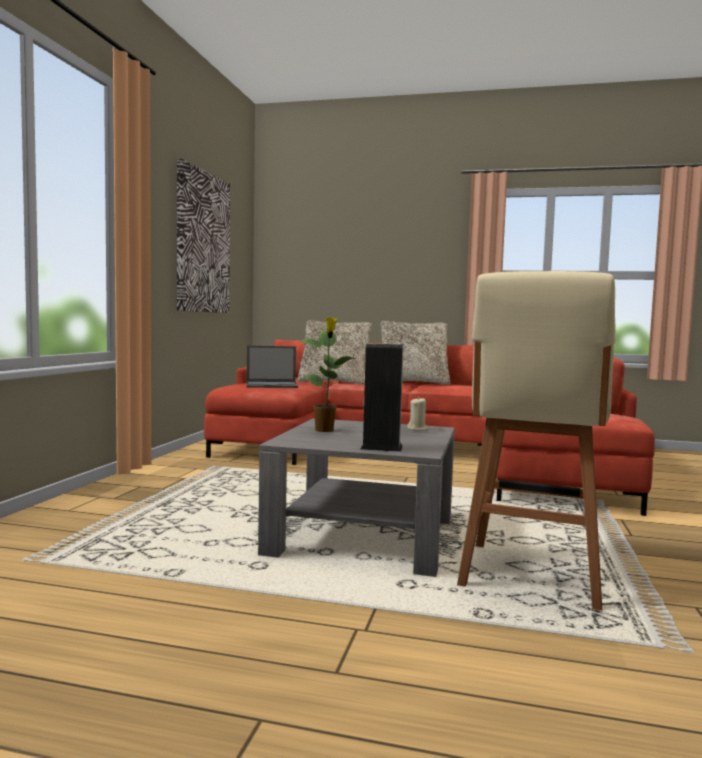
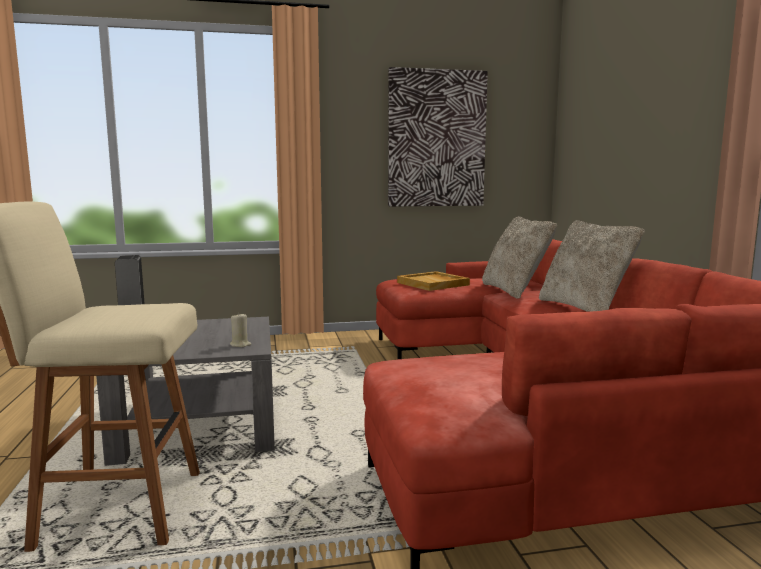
camera: 65 degrees right, 5 degrees up
laptop [246,346,298,388] -> beige tray [397,271,470,291]
potted plant [299,317,355,432] -> none

